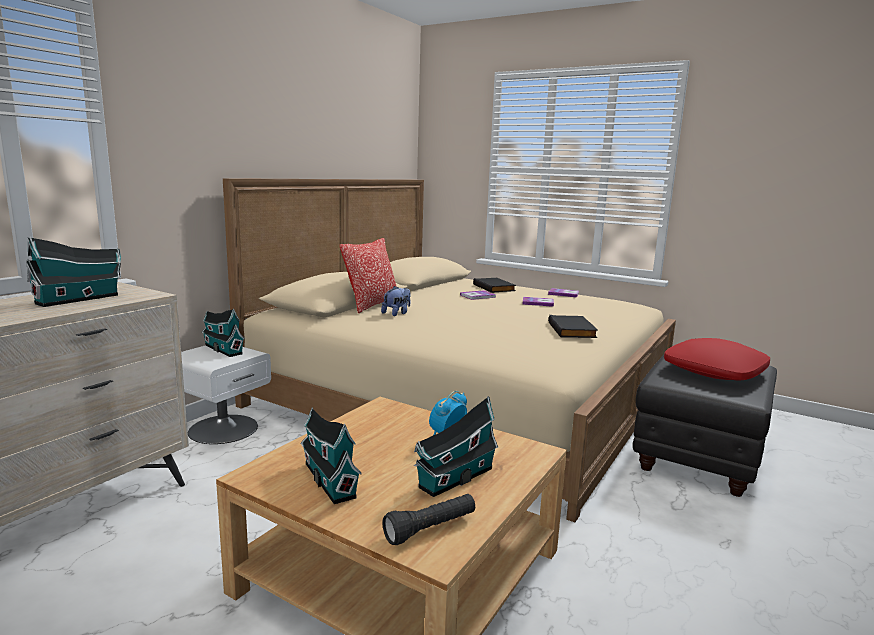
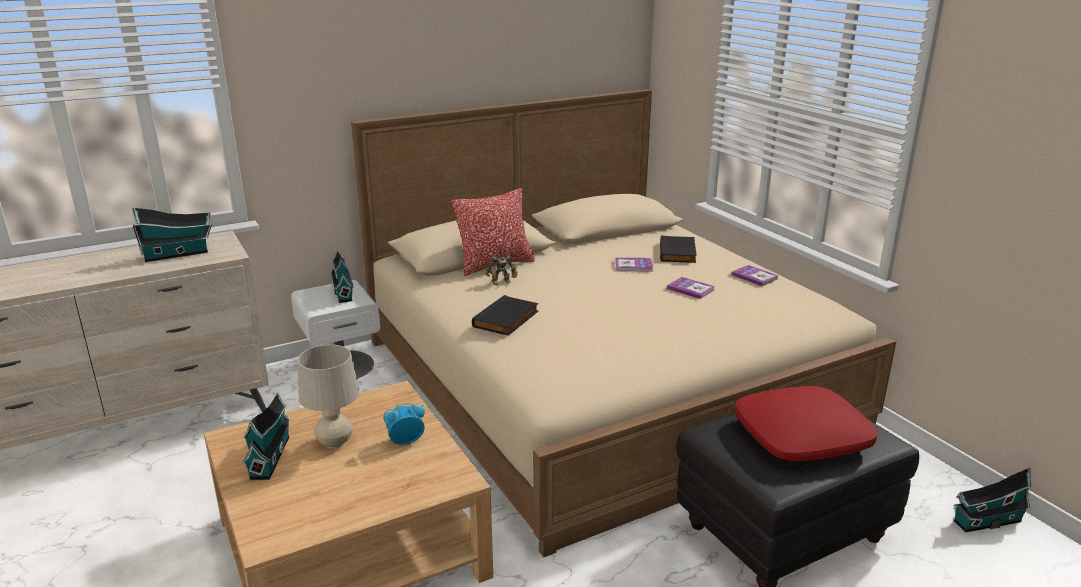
camera: 30 degrees right, 10 degrees up
plush toy [381,286,411,316] -> toy robot [486,256,518,285]
black flashlight [382,494,475,545] -> none
toy house [414,396,498,497] -> toy house moved to [954,467,1031,532]
black book [548,315,598,338] -> black book moved to [472,295,538,336]
none -> beige table lamp [297,345,360,448]

